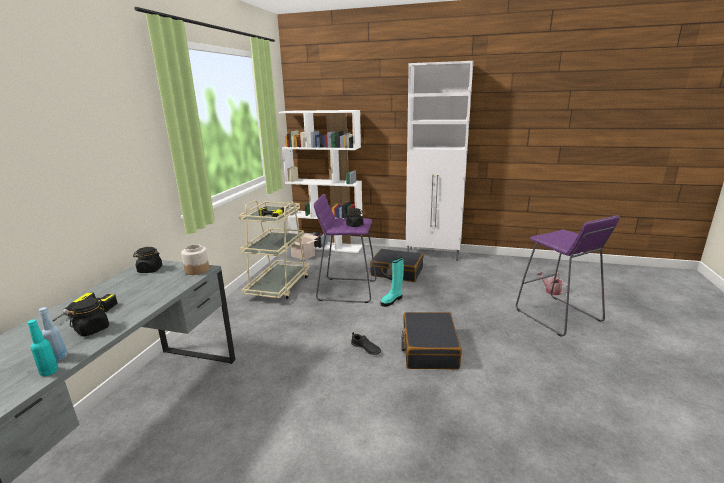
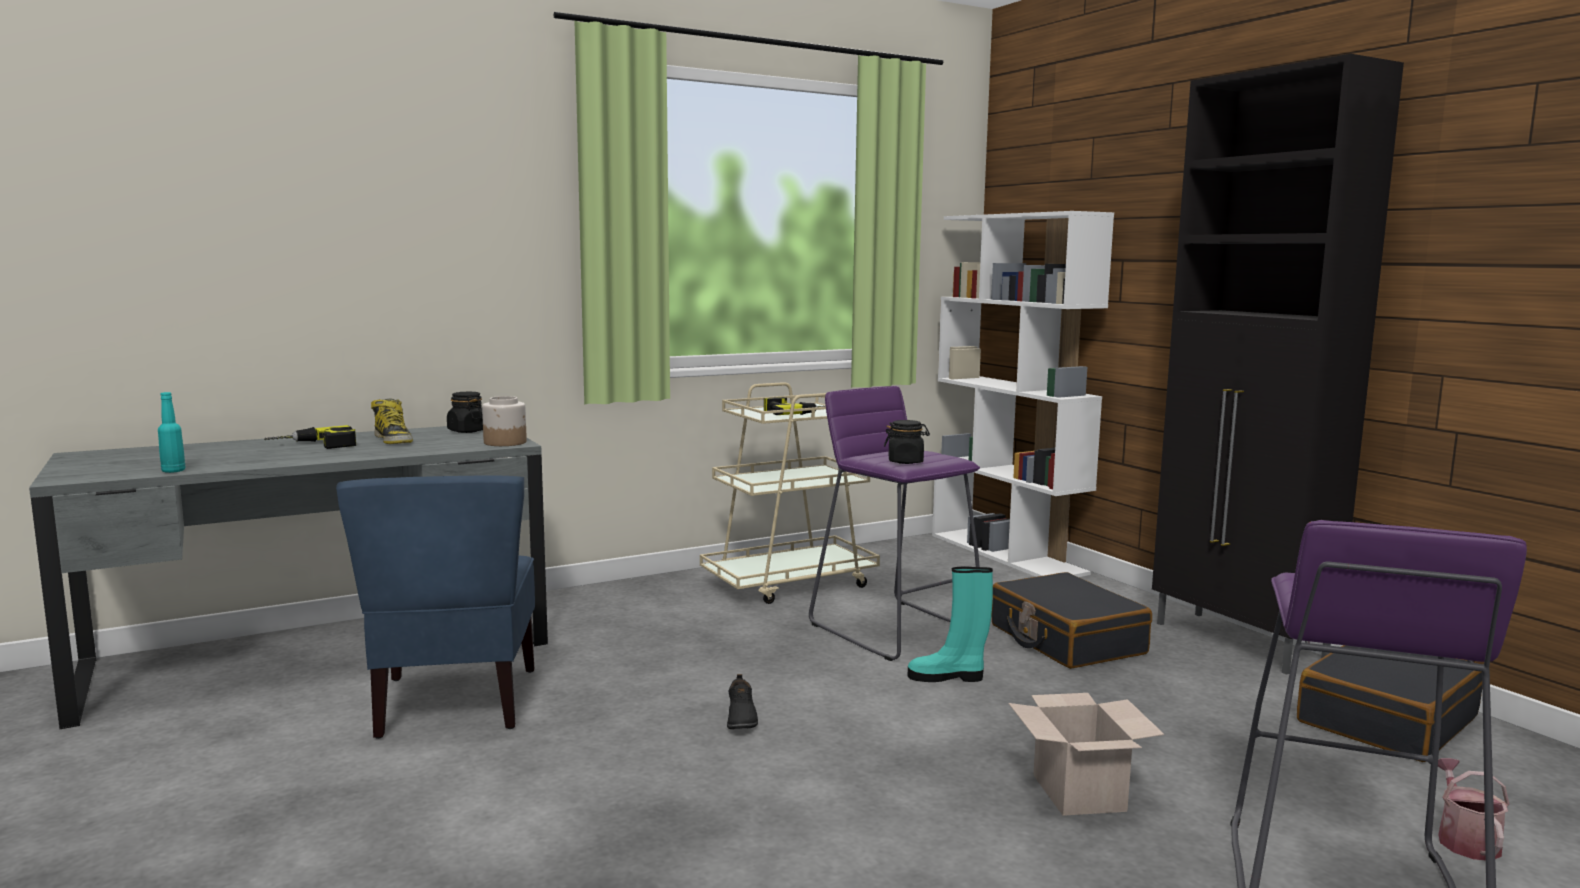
camera: 45 degrees right, 10 degrees down
blue bottle [39,307,68,361] -> none
black jar [68,298,109,336] -> none
cardboard box [291,234,318,261] -> cardboard box moved to [1008,693,1164,816]
black suitcase [401,312,462,369] -> black suitcase moved to [1297,645,1482,762]
white cabinet [406,61,473,261] -> black cabinet [1152,54,1404,675]
none -> blue chair [336,475,535,739]
none -> boot [371,398,413,444]

